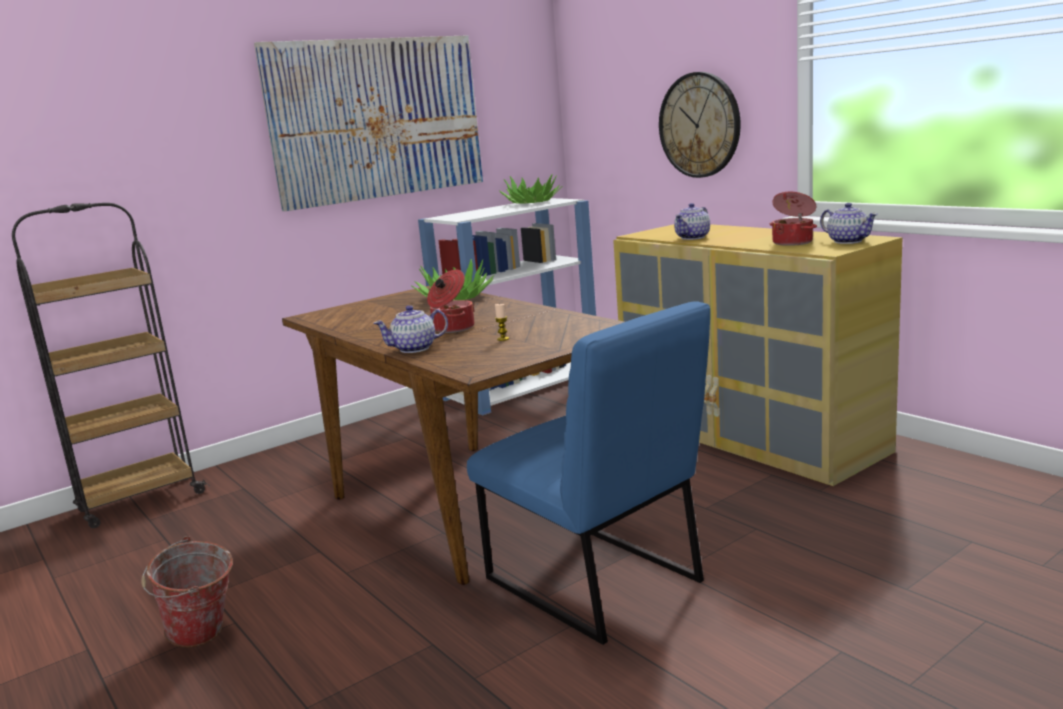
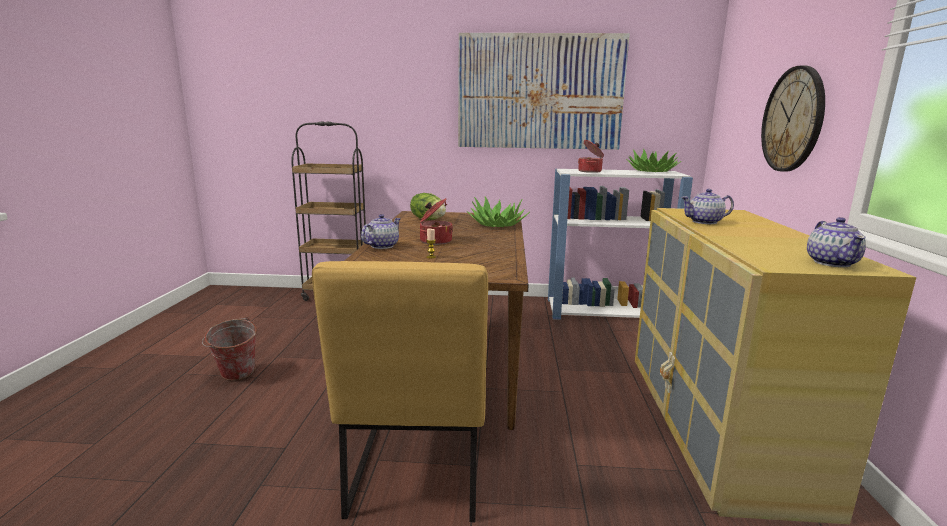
camera: 40 degrees right, 0 degrees up
teapot [373,305,448,353] -> teapot turned 105 degrees clockwise [361,214,401,249]
blue chair [467,301,710,645] -> yellow chair [312,261,488,522]
cooking pot [769,192,817,246] -> cooking pot moved to [578,140,604,173]
none -> lettuce [410,193,446,220]

